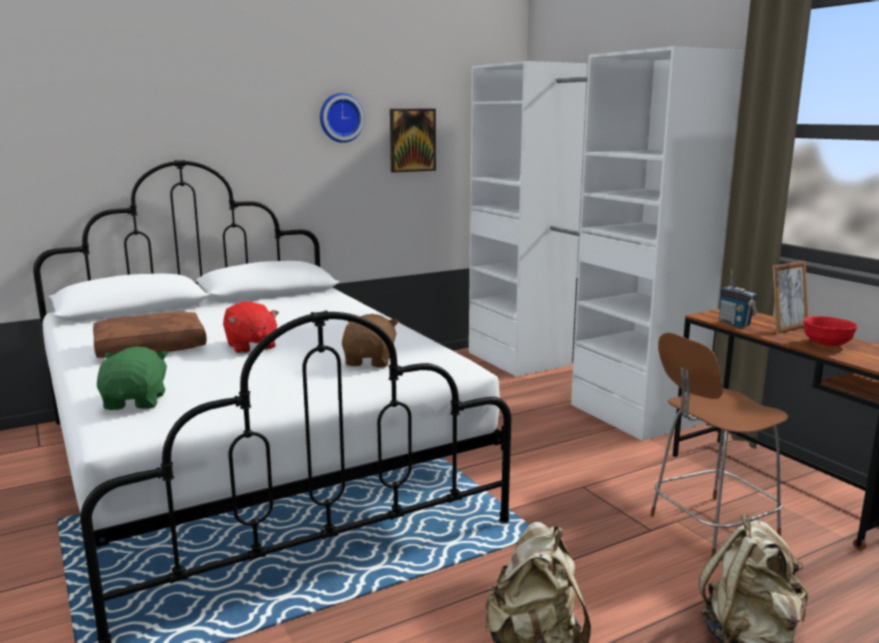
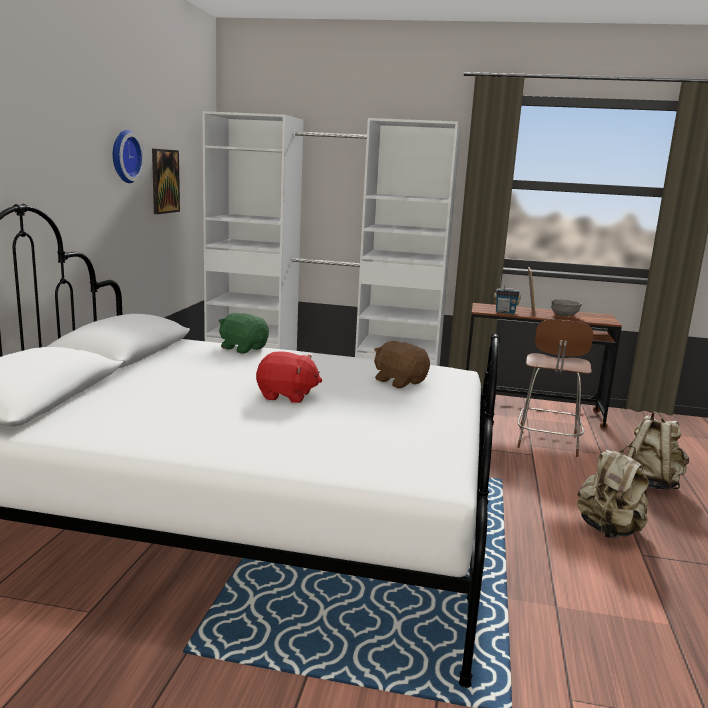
camera: 50 degrees left, 0 degrees up
brown pillow [93,311,207,358] -> none
green plush toy [97,346,169,410] -> green plush toy moved to [218,313,269,353]
red bowl [804,316,858,346] -> grey bowl [551,299,582,316]

